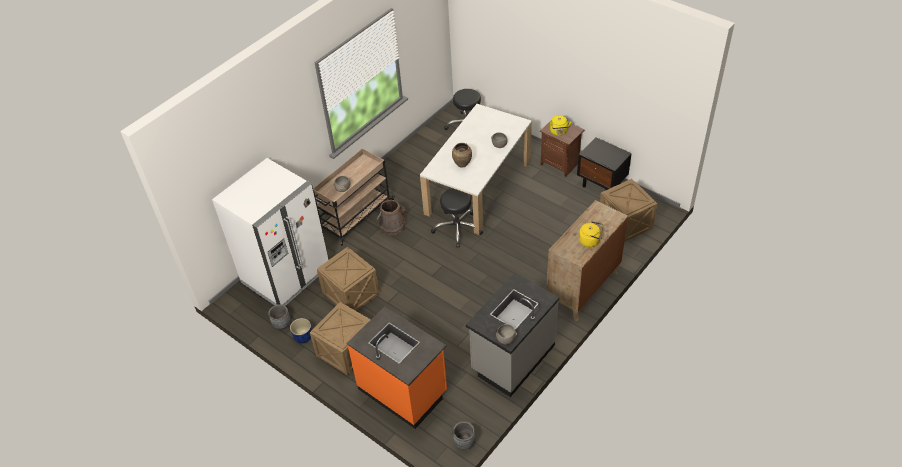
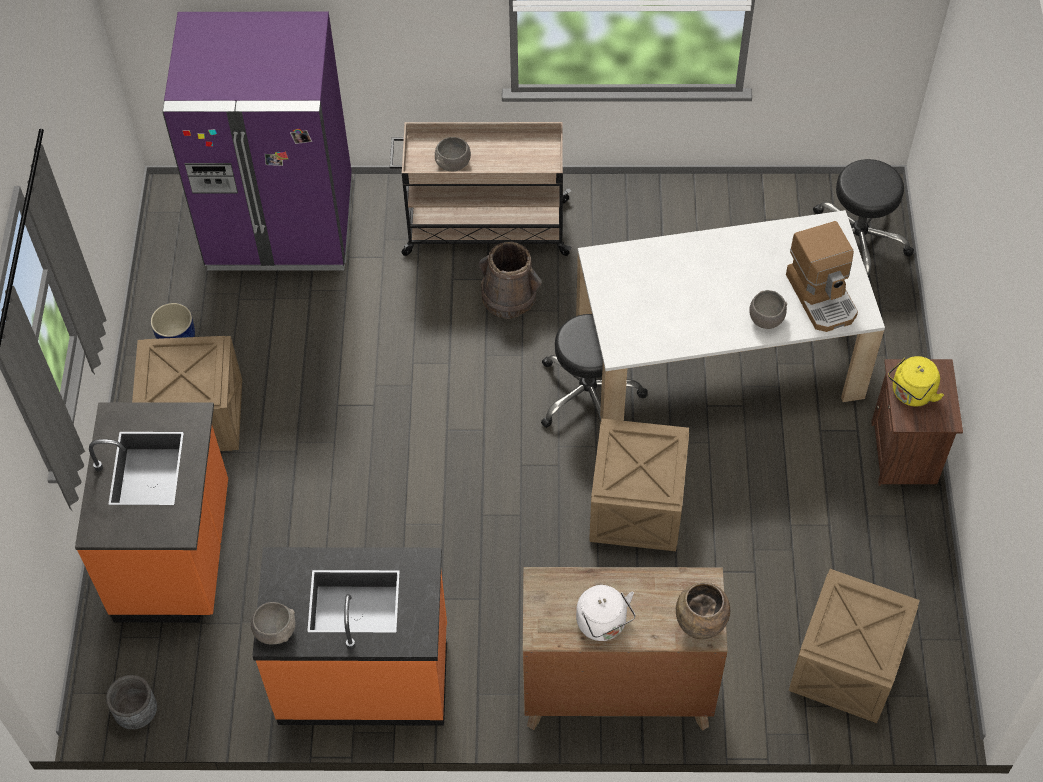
camera: 50 degrees right, 10 degrees up
white fridge [212,158,329,306] -> purple fridge [162,11,353,270]
grey planter [268,304,291,330] -> none
crate [317,247,380,311] -> crate moved to [589,419,689,551]
brown vase [452,143,472,168] -> brown vase moved to [676,582,730,640]
grey counter [466,273,559,397] -> orange counter [252,547,447,726]
black nightstand [577,137,632,191] -> none
yellow kettle [579,221,603,247] -> white kettle [576,585,636,641]
none -> coffee machine [786,221,858,332]

